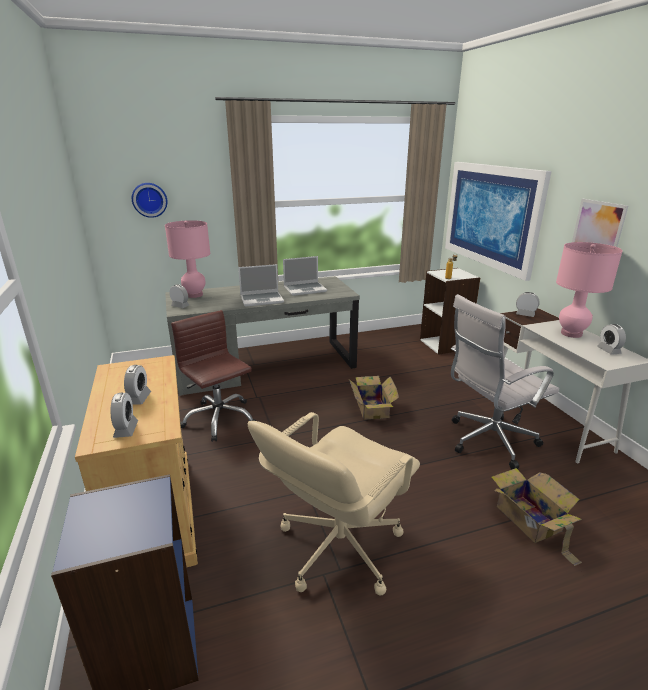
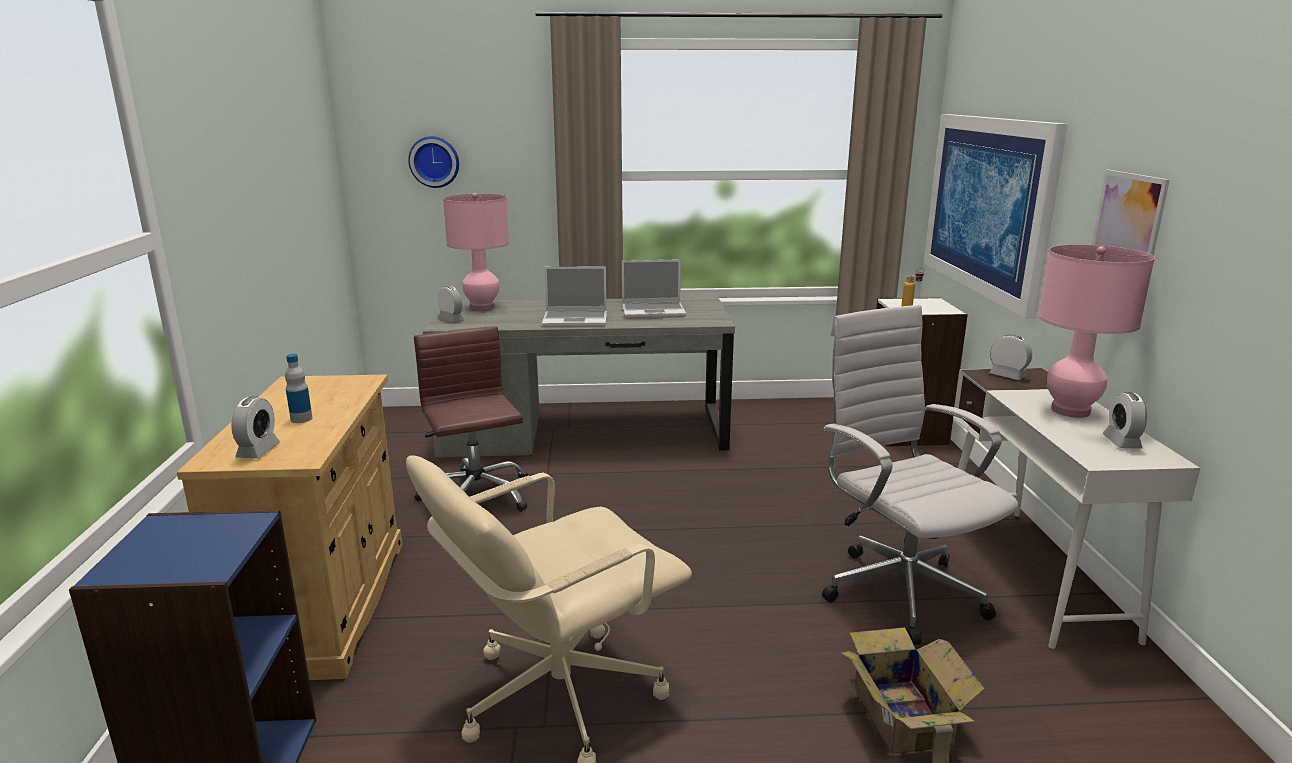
camera: 15 degrees right, 5 degrees down
alarm clock [124,365,151,405] -> bottle [285,354,312,423]
cardboard box [349,376,399,420] -> none
white office chair [451,294,559,469] -> white office chair turned 75 degrees clockwise [822,305,1019,645]

